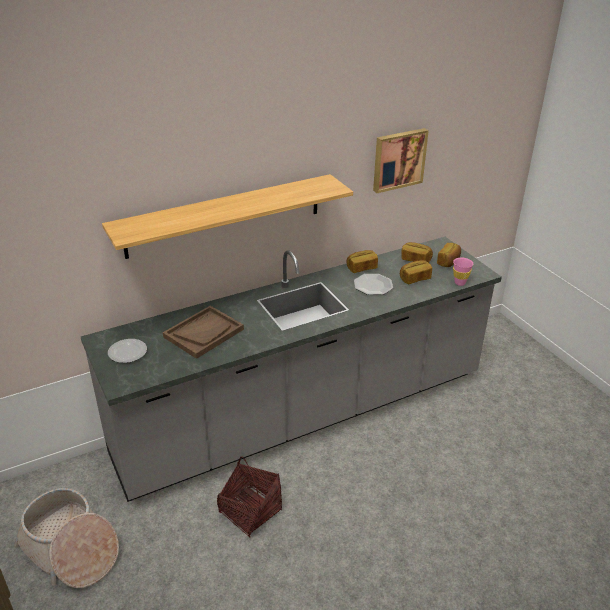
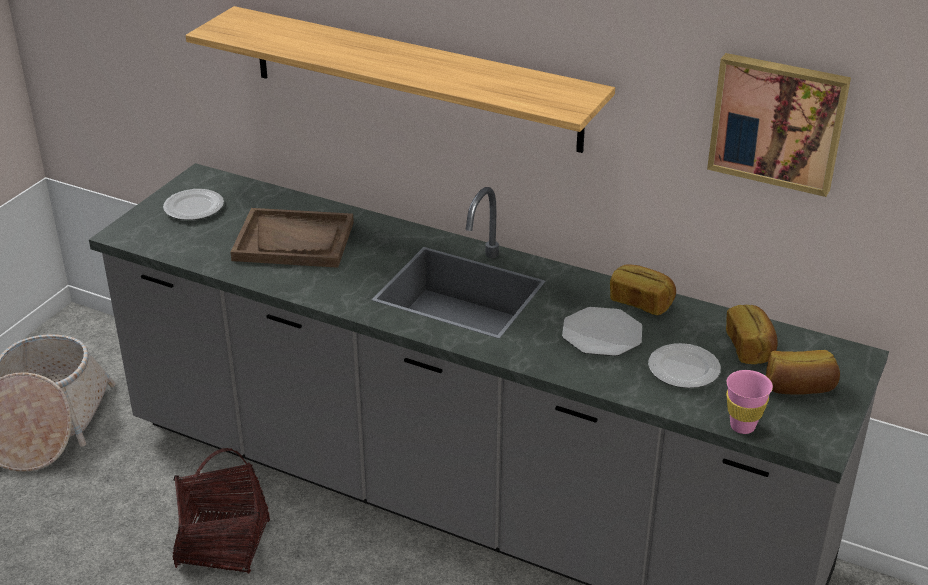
camera: 55 degrees right, 0 degrees up
bread [400,260,432,284] -> plate [648,343,721,388]

